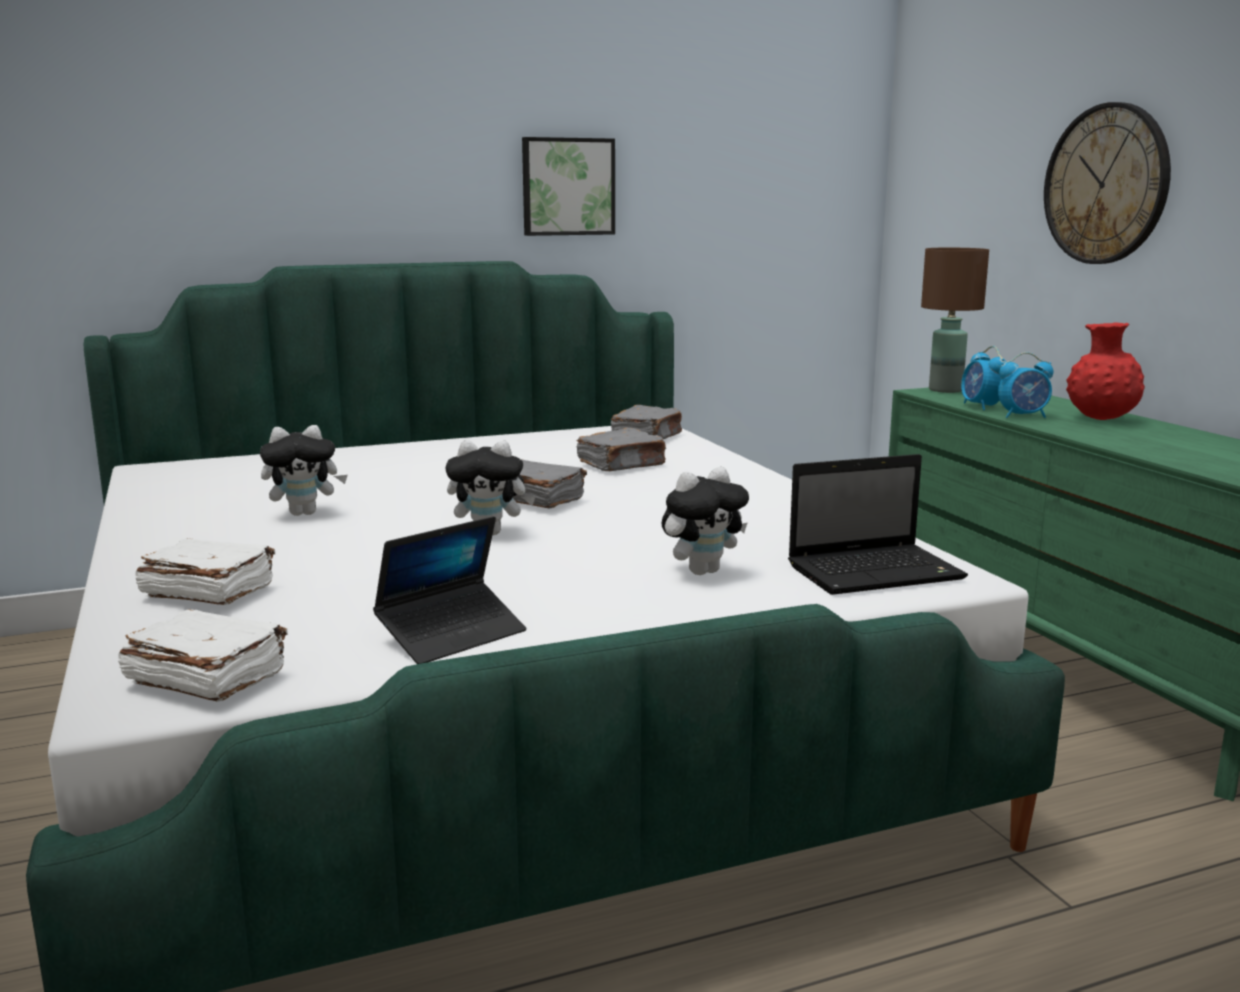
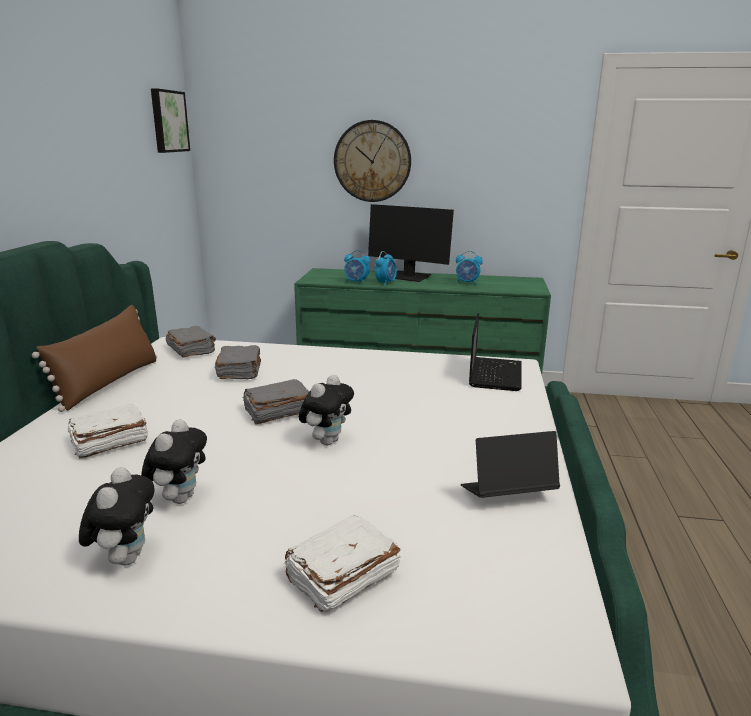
camera: 60 degrees left, 5 degrees up
white book [118,609,288,702] -> white book moved to [67,404,148,459]
laptop [373,516,526,664] -> laptop turned 90 degrees counterclockwise [461,431,560,498]
picture [522,137,615,236] -> picture moved to [151,88,190,153]
plush toy [662,467,749,575] -> plush toy moved to [79,467,155,566]
brown table lamp [921,248,989,393] -> none
red vase [1066,323,1145,420] -> monitor [368,204,454,282]
none -> brown pillow [32,305,157,412]
none -> alarm clock [456,251,483,285]

